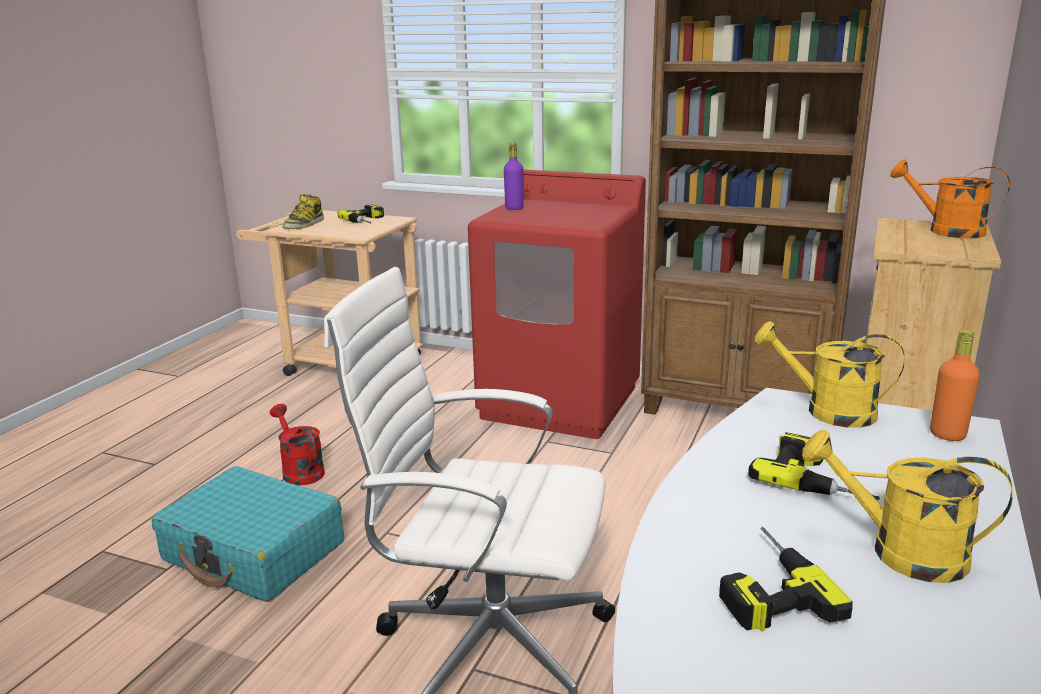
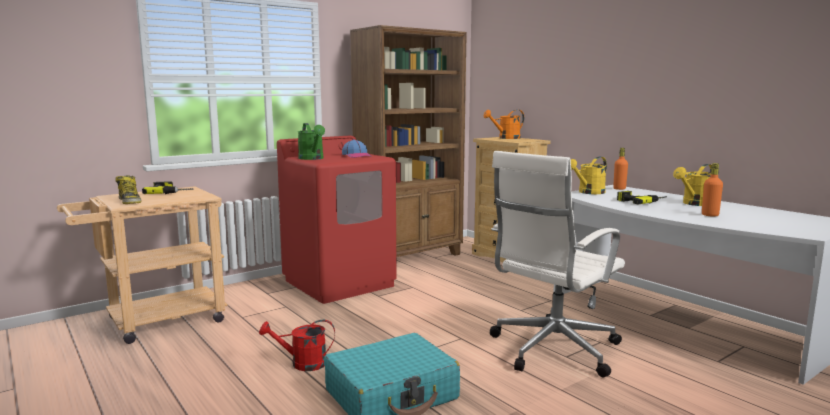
camera: 60 degrees left, 10 degrees down
purple bottle [504,143,524,210] -> green watering can [298,123,325,160]
power drill [719,527,853,632] -> orange bottle [702,163,723,216]
none -> cap [342,139,372,158]

